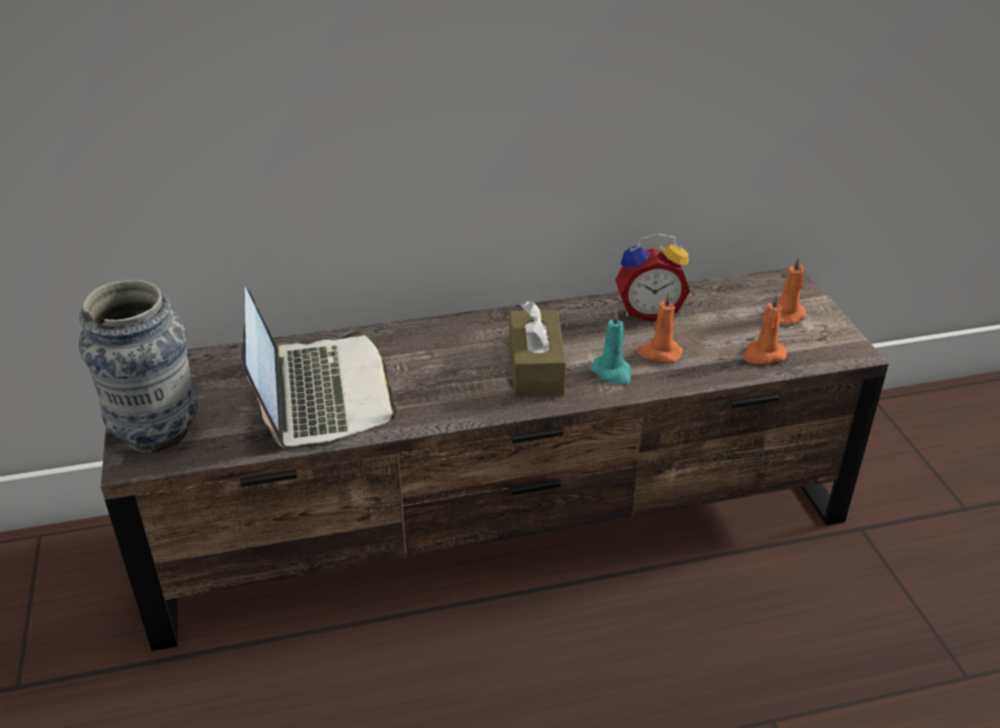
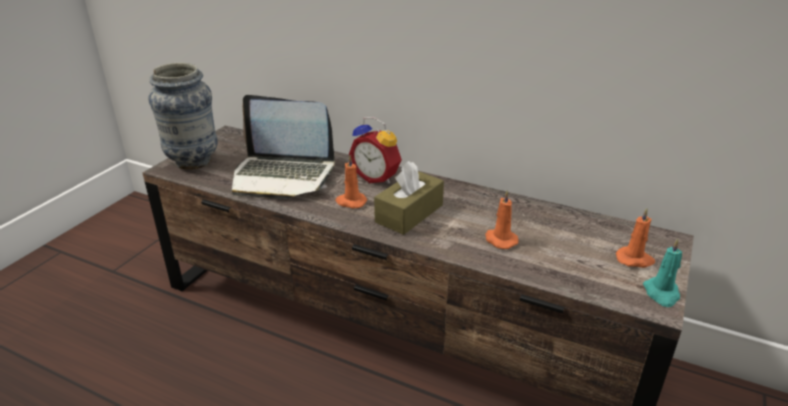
camera: 40 degrees right, 5 degrees down
laptop [242,287,397,448] -> laptop turned 75 degrees clockwise [232,95,335,199]
turquoise candle [591,309,632,385] -> turquoise candle moved to [643,239,682,307]
alarm clock [615,233,690,322] -> alarm clock moved to [349,117,402,184]
orange candle [742,293,787,364] -> orange candle moved to [335,155,367,209]

